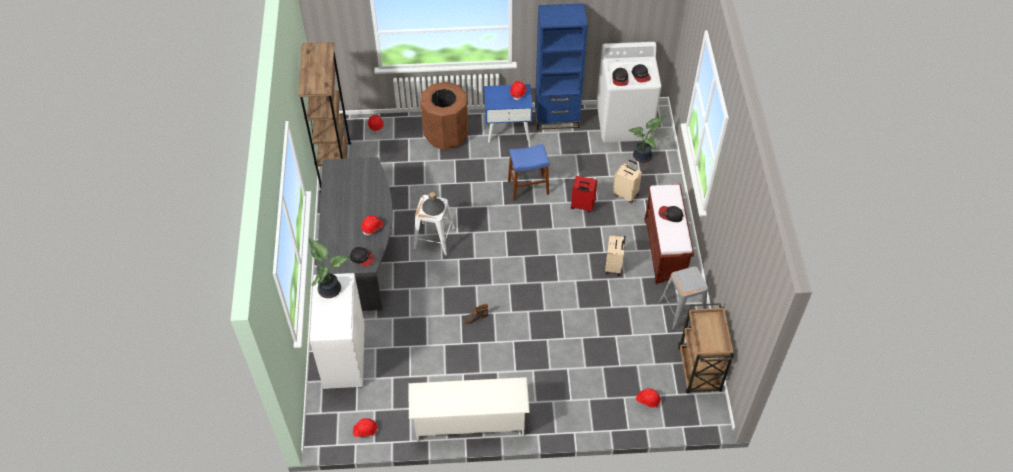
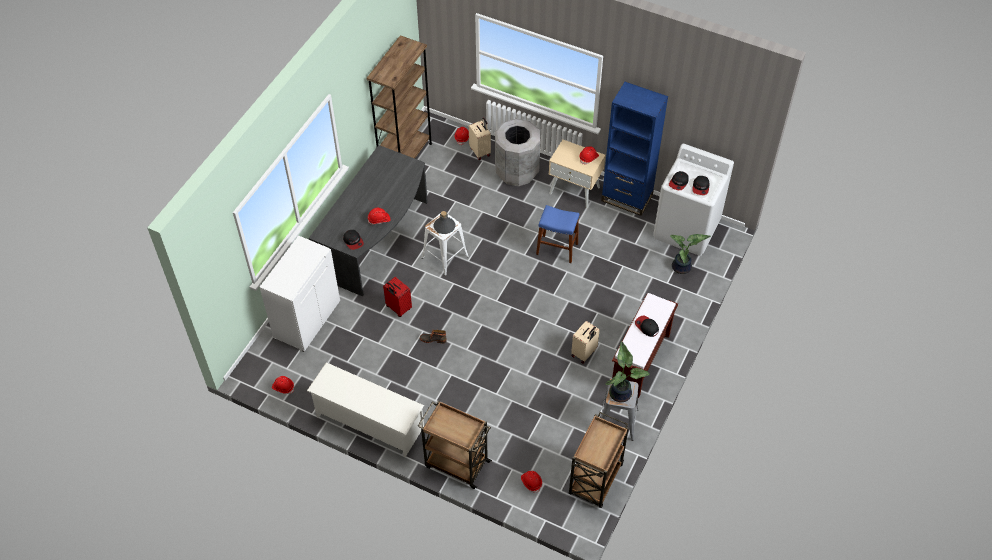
camera: 30 degrees right, 0 degrees up
potted plant [308,238,350,298] -> potted plant moved to [605,341,650,402]
brown trash can [421,82,468,150] -> grey trash can [495,119,541,186]
blue nightstand [484,84,533,143] -> beige nightstand [549,140,605,208]
red suitcase [571,176,597,213] -> red suitcase moved to [383,277,412,317]
beige suitcase [613,160,642,203] -> beige suitcase moved to [469,118,491,160]
none -> brown cart [418,400,492,489]

